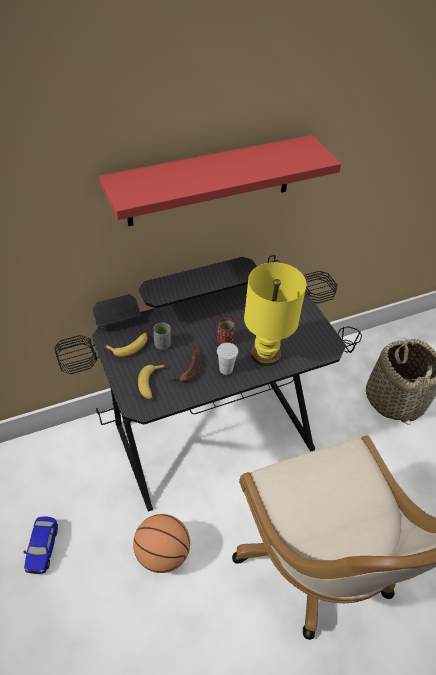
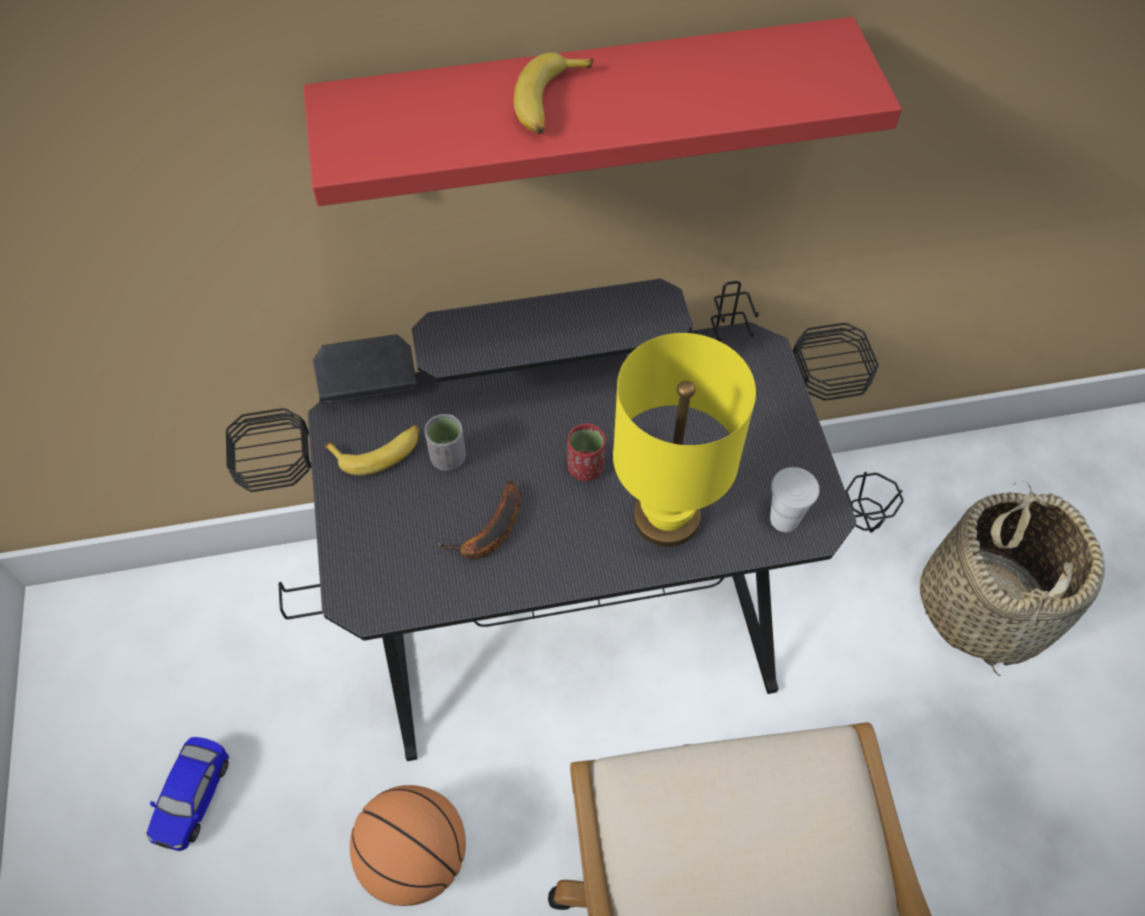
camera: 15 degrees right, 10 degrees up
banana [138,364,165,400] -> banana moved to [514,53,593,134]
white cup [217,343,238,375] -> white cup moved to [770,467,820,532]

